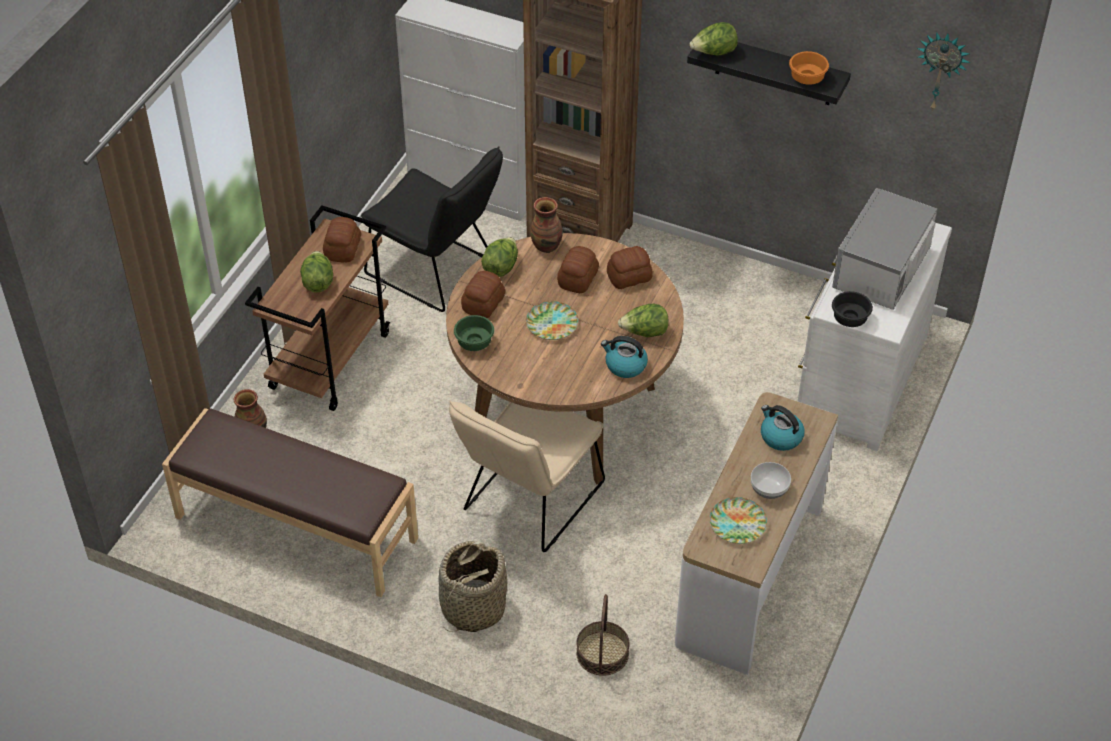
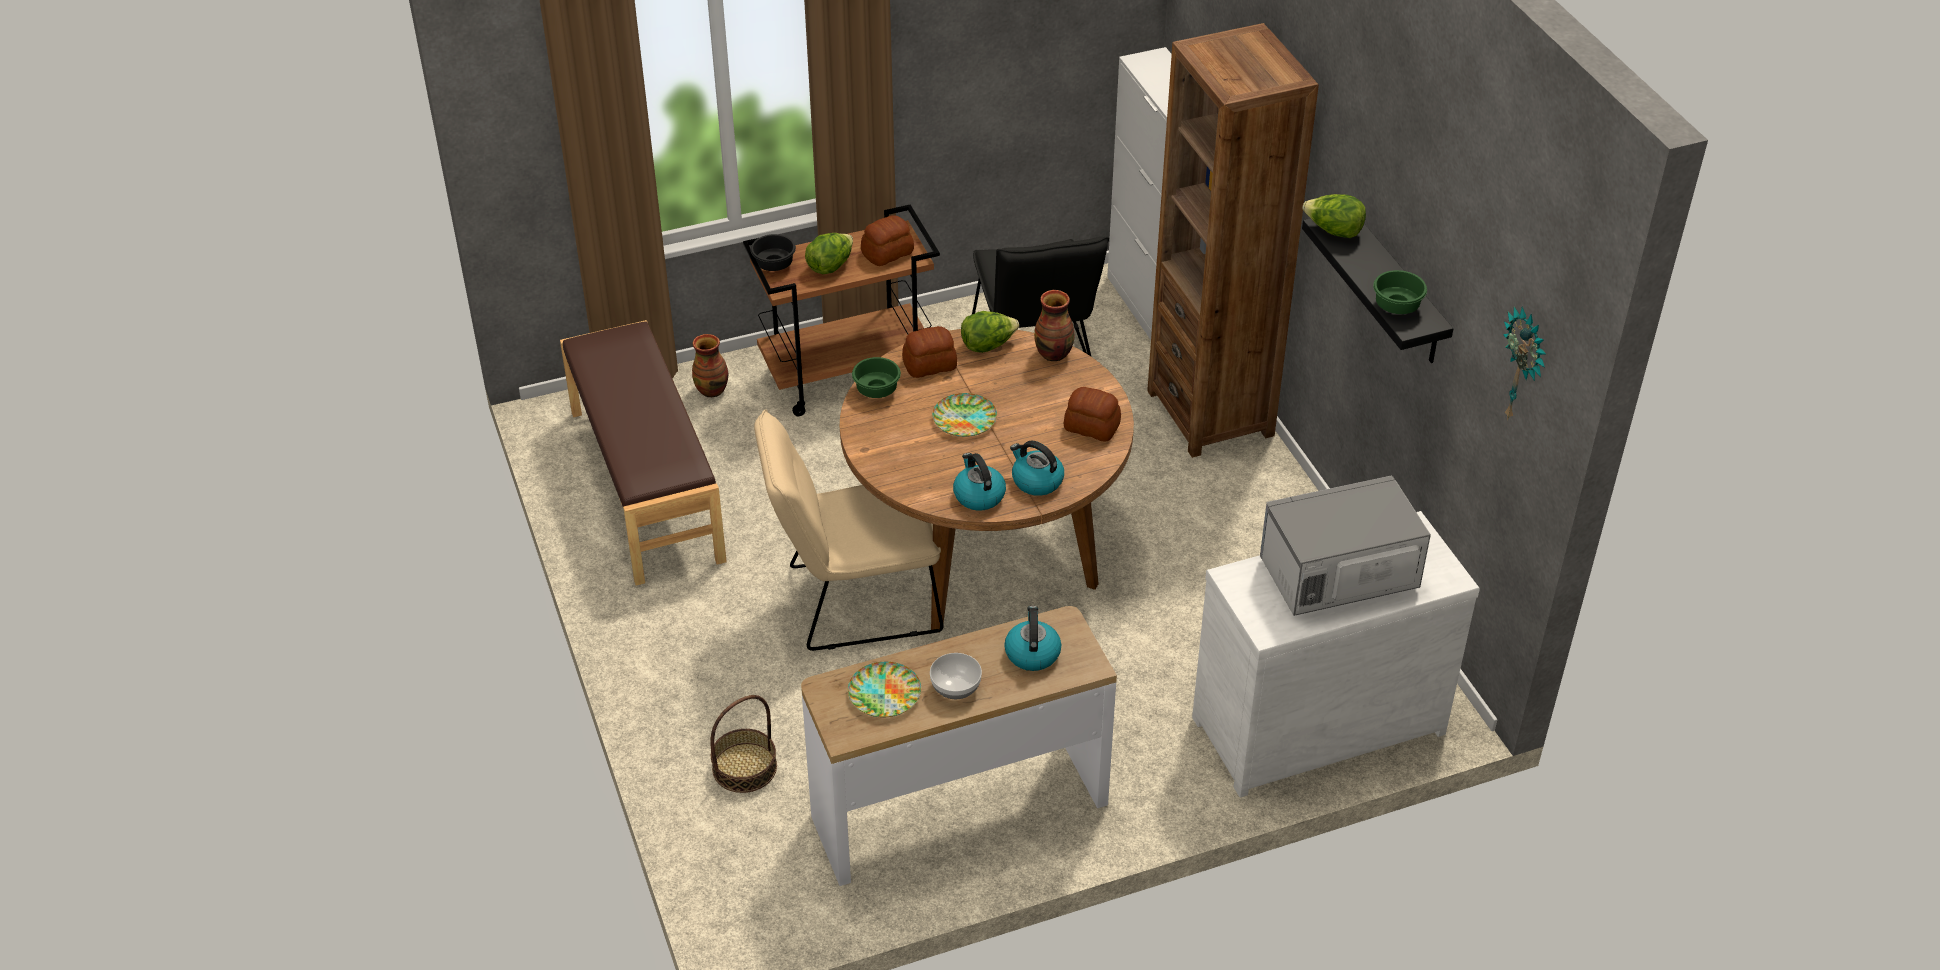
camera: 45 degrees right, 5 degrees down
basket [438,541,507,632] -> none
bread [557,246,599,293] -> none
lettuce [618,304,669,337] -> kettle [1010,441,1064,496]
orange bowl [789,51,829,85] -> green bowl [1373,270,1427,314]
black bowl [832,291,873,327] -> black bowl moved to [751,234,796,271]

